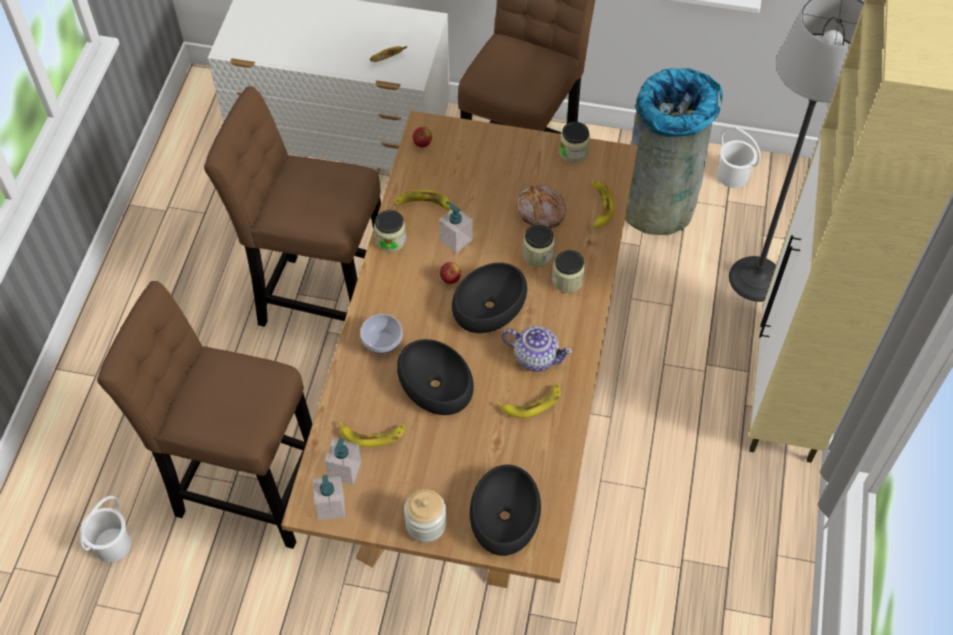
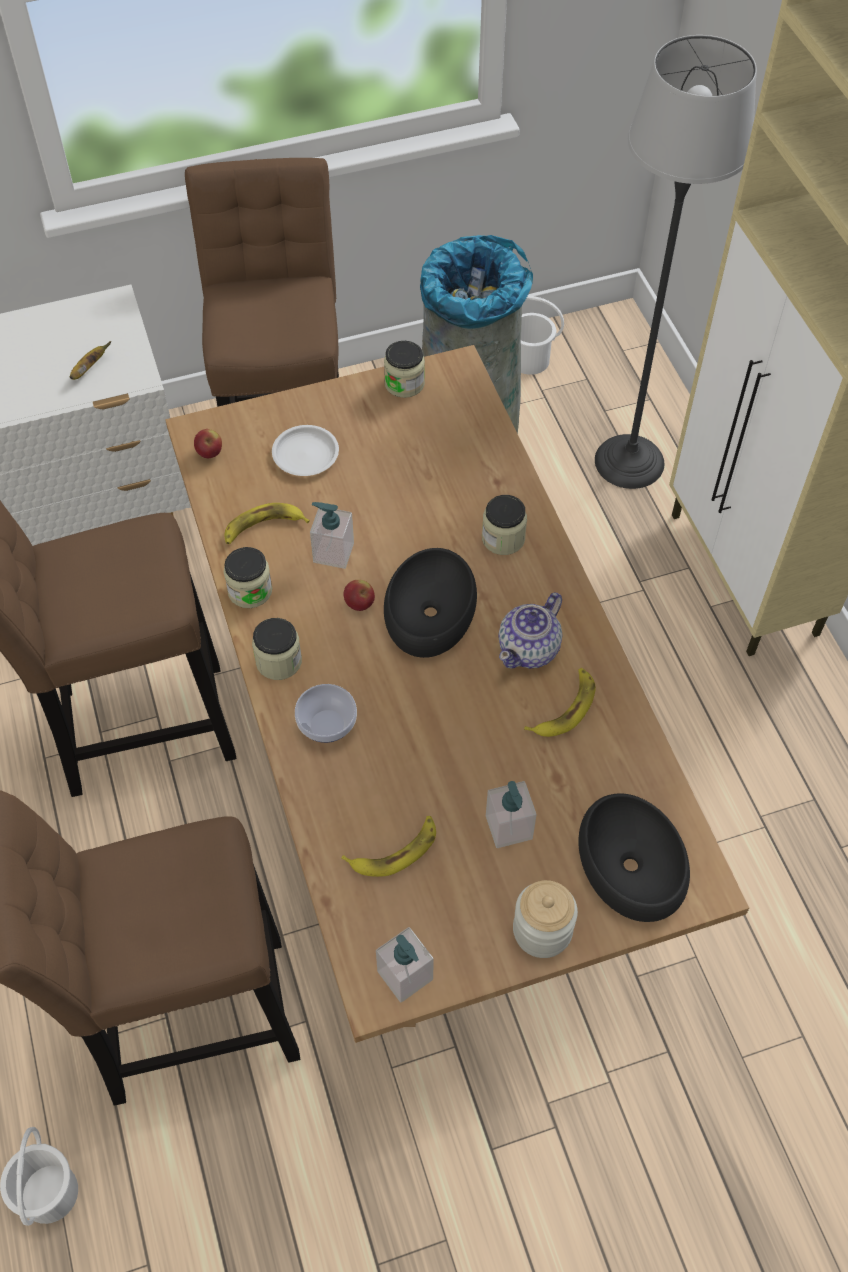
camera: 30 degrees left, 0 degrees up
soap dispenser [325,438,361,484] -> soap dispenser moved to [486,781,537,848]
black bowl [397,339,474,415] -> none
teapot [502,326,573,372] -> teapot turned 135 degrees clockwise [498,593,562,669]
bread [517,185,566,228] -> none
jar [523,224,555,267] -> jar moved to [252,618,302,680]
banana [589,181,614,229] -> none
none -> white plate [272,425,339,476]

